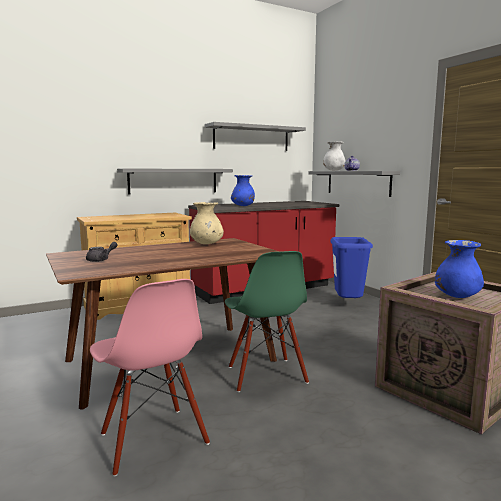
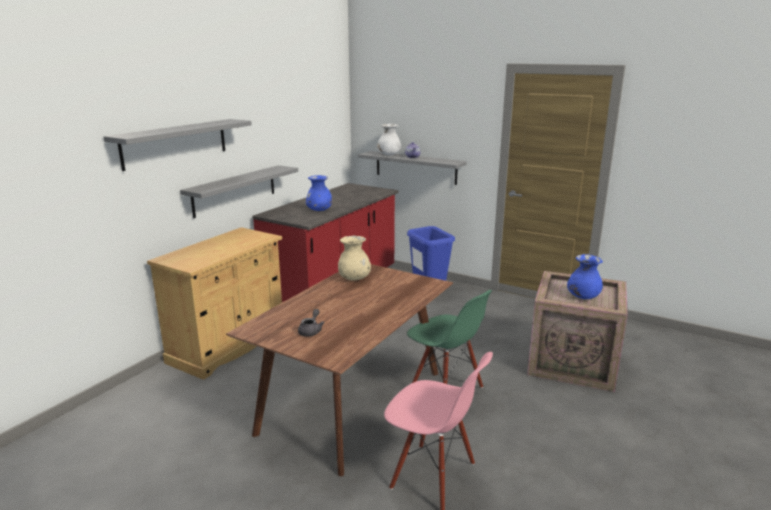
camera: 30 degrees left, 10 degrees up
grey shelf [205,122,306,151] -> grey shelf moved to [104,119,252,171]

